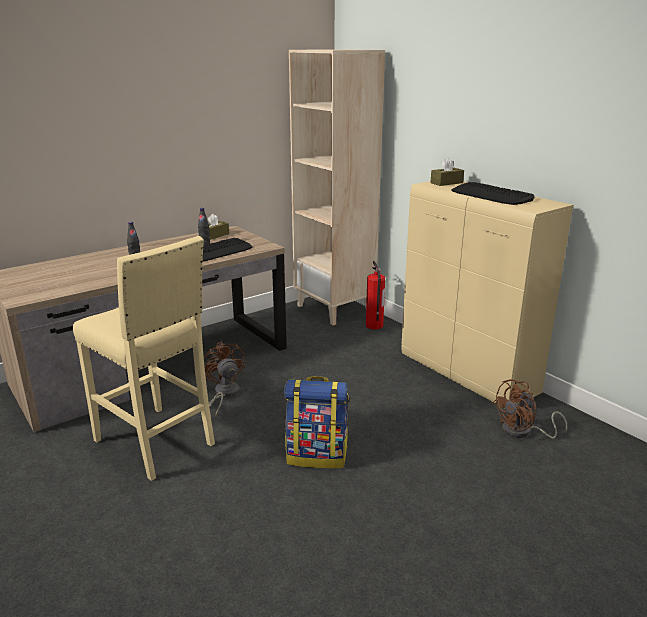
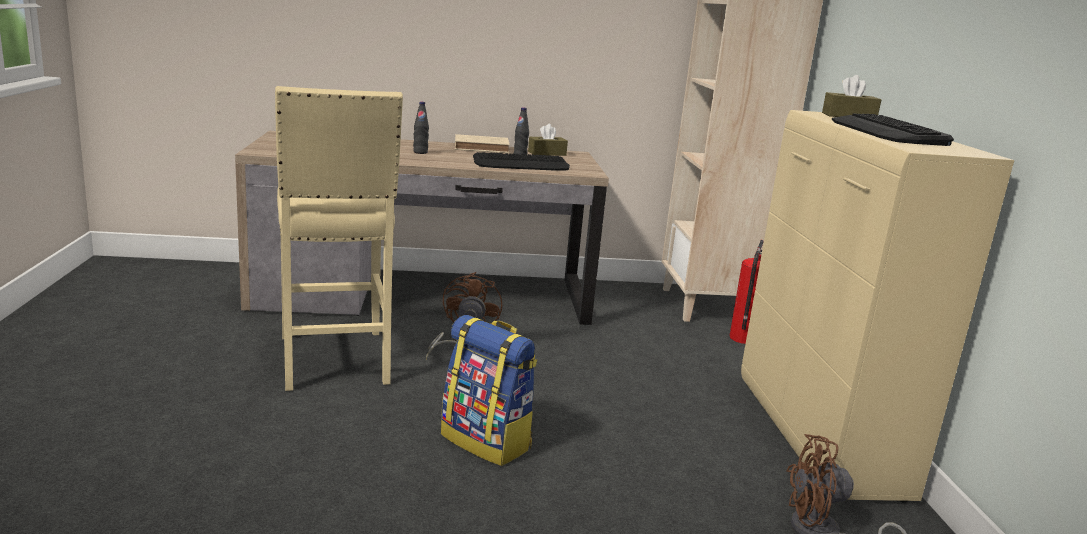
camera: 30 degrees right, 5 degrees down
none -> beige book [455,134,510,153]

